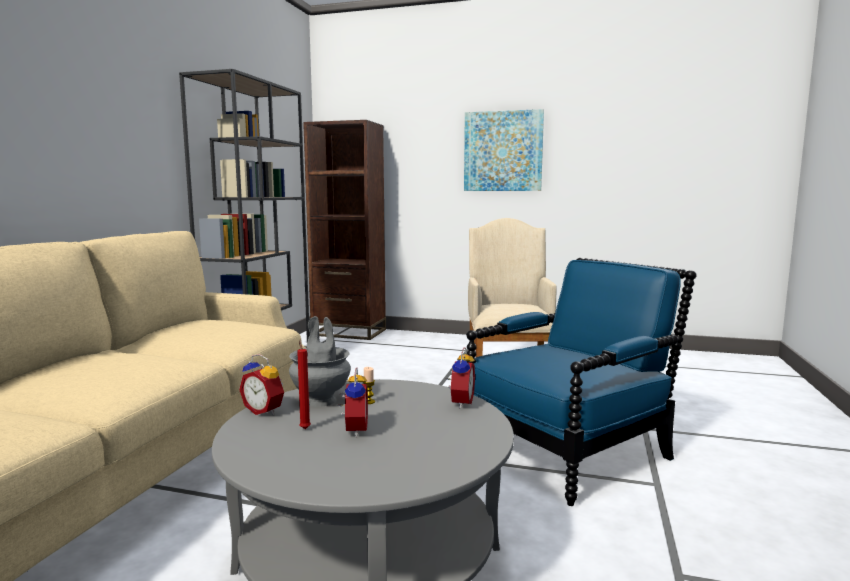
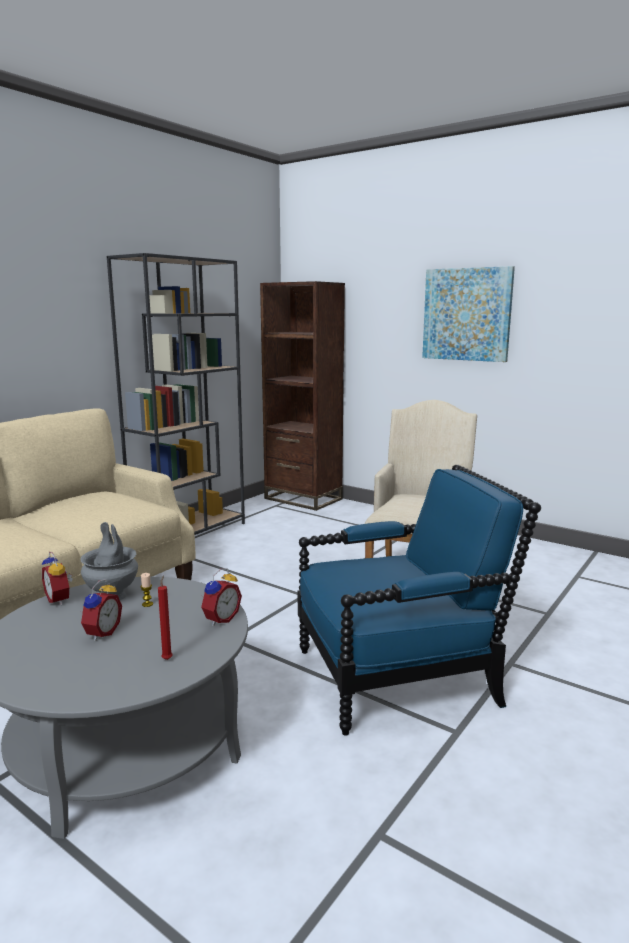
camera: 20 degrees right, 5 degrees up
red candle [297,339,311,429] -> red candle moved to [158,575,173,660]

